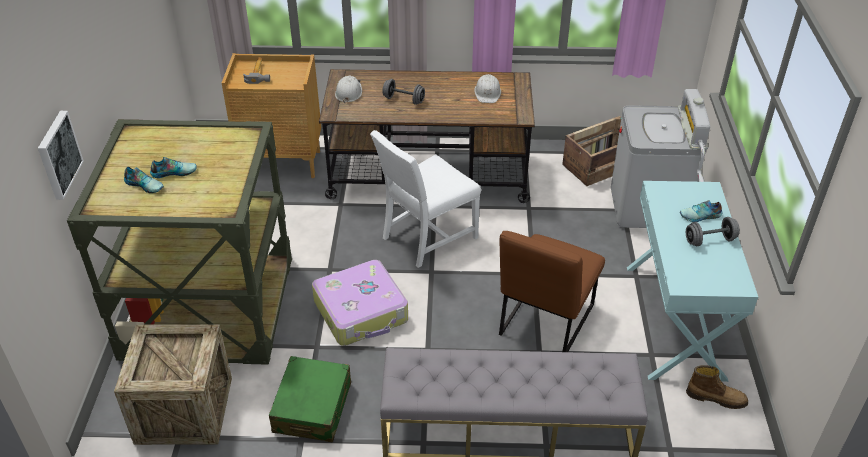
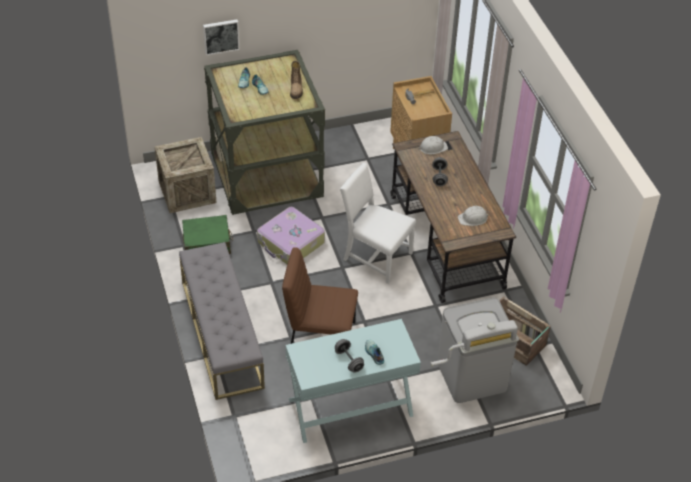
camera: 70 degrees right, 5 degrees up
boot [686,365,748,409] -> boot moved to [290,61,303,99]

